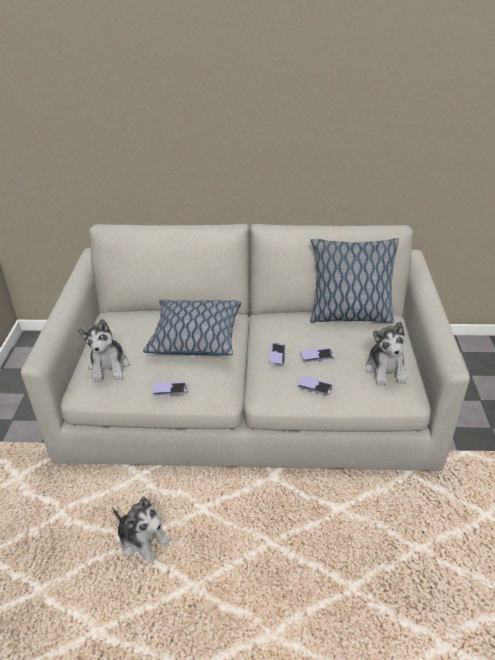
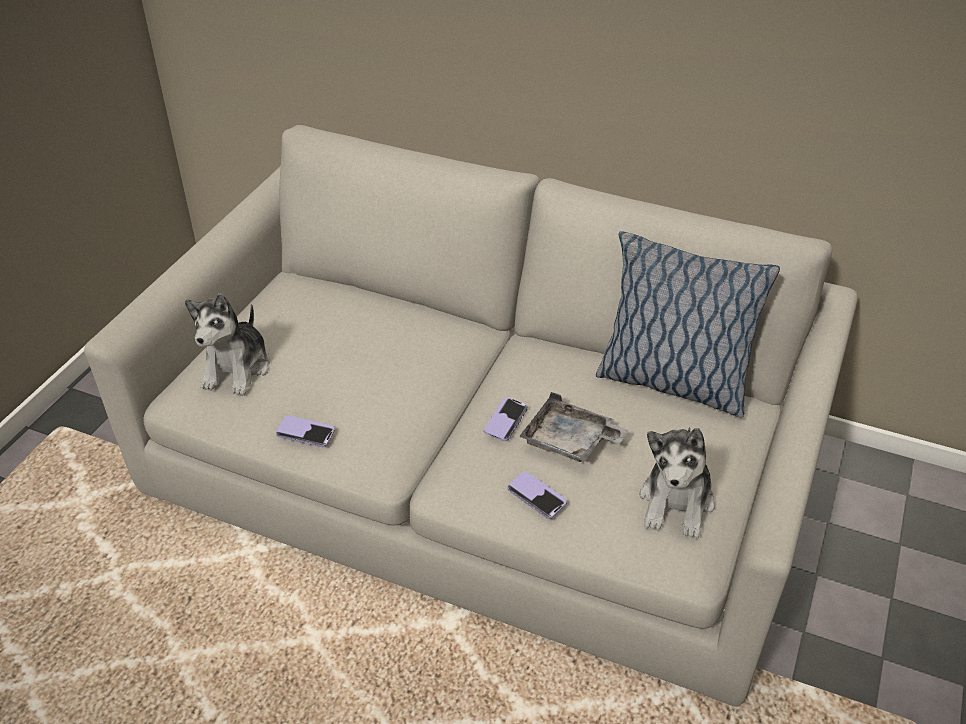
camera: 20 degrees right, 5 degrees up
plush toy [113,497,171,563] -> none
pillow [143,300,241,356] -> none
phone [301,347,334,362] -> grey tray [519,392,629,462]

